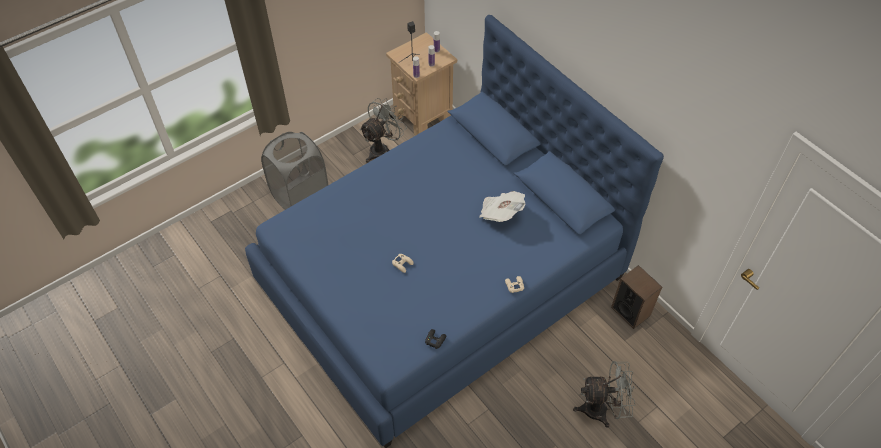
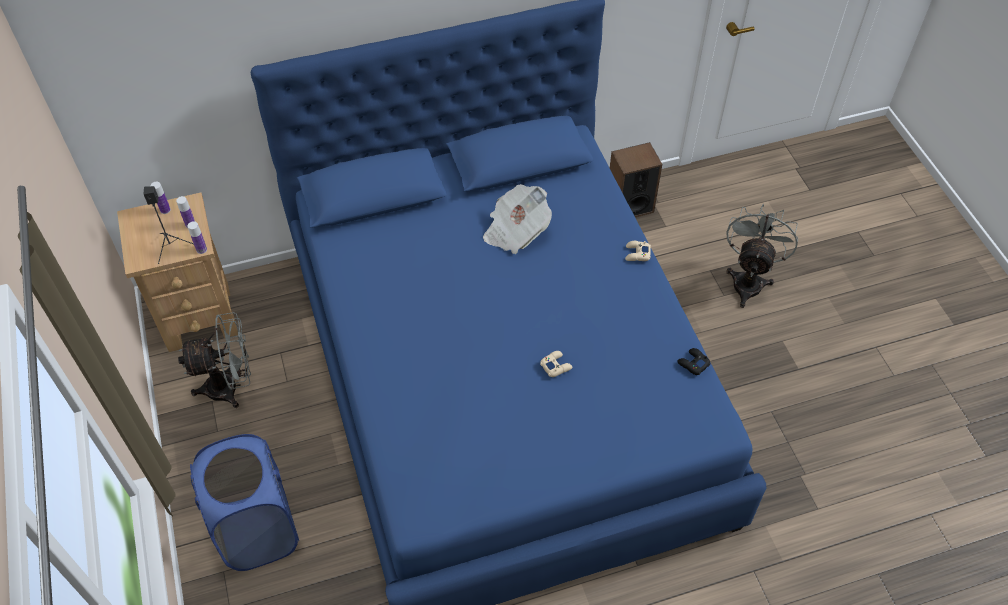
camera: 70 degrees left, 0 degrees up
grey laundry basket [261,132,328,210] -> blue laundry basket [190,434,299,571]
grey fan [360,98,407,163] -> grey fan turned 105 degrees clockwise [178,312,251,408]

